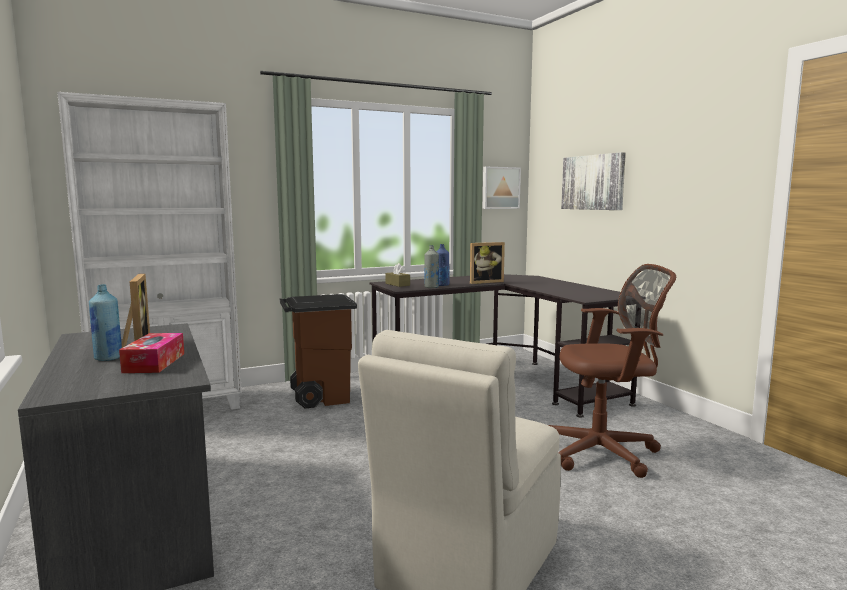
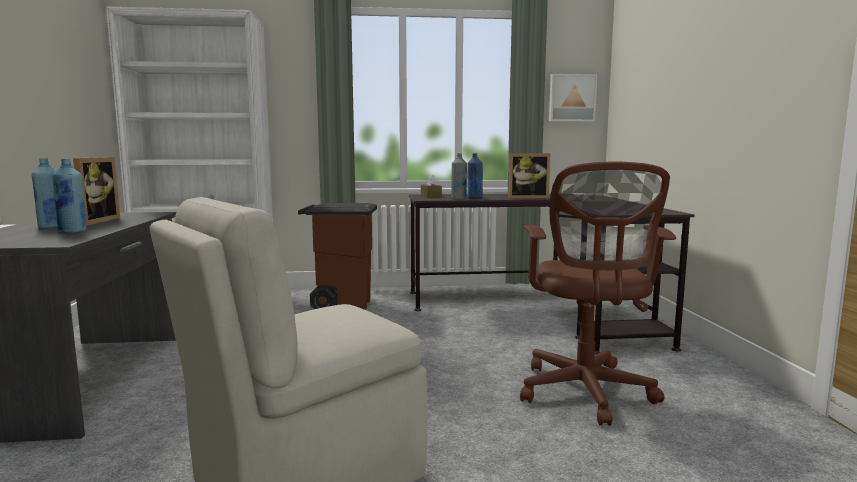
camera: 20 degrees right, 0 degrees up
tissue box [119,333,184,373] -> blue bottle [53,159,86,233]
brown office chair [549,264,676,478] -> brown office chair turned 75 degrees clockwise [520,161,676,426]
picture [561,152,626,210] -> none

